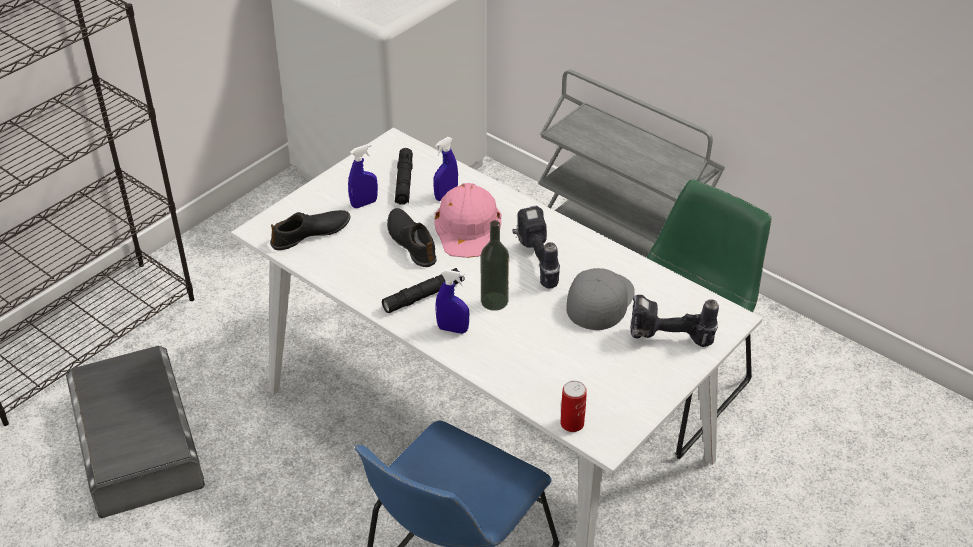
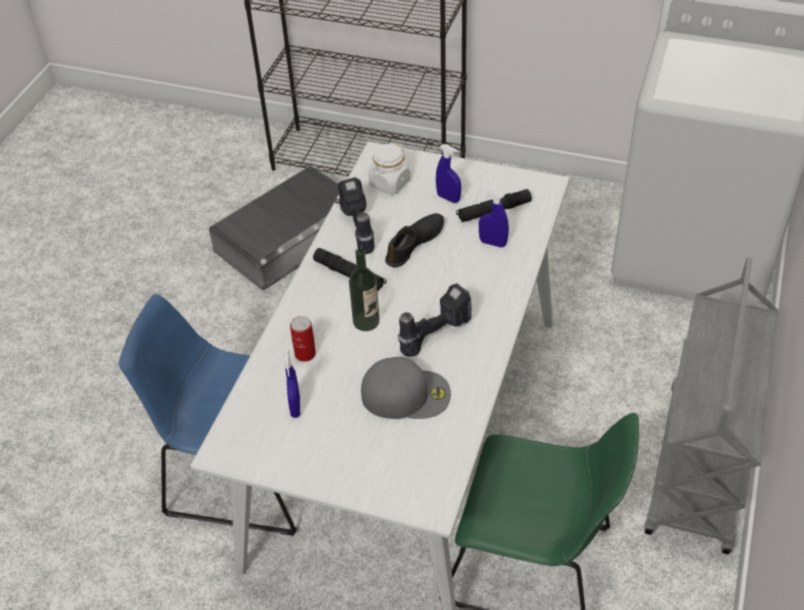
camera: 70 degrees right, 5 degrees up
black shoe [270,210,350,250] -> white jar [368,142,410,194]
pink hard hat [435,183,501,258] -> none
blue spray bottle [435,270,469,334] -> blue spray bottle moved to [285,350,300,418]
can [561,381,587,432] -> can moved to [290,316,316,362]
power drill [631,295,719,347] -> power drill moved to [335,177,375,254]

